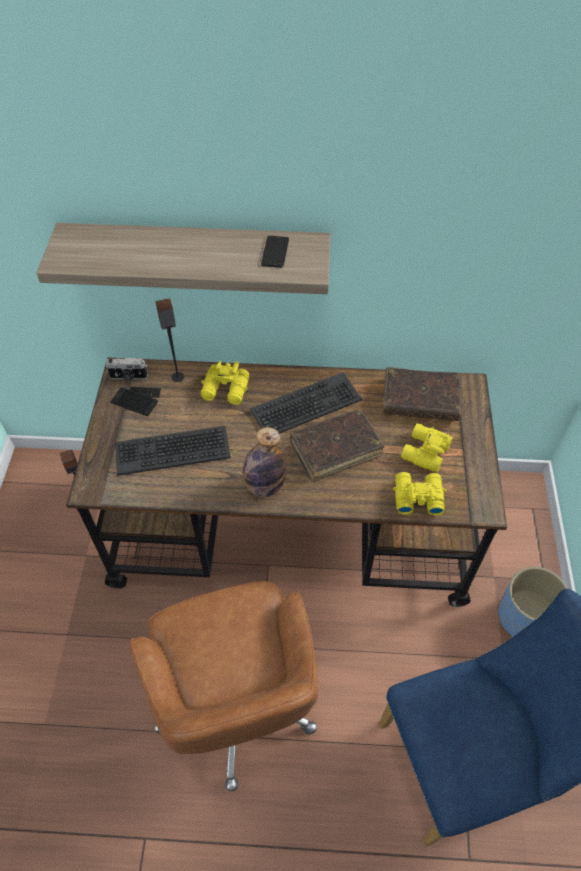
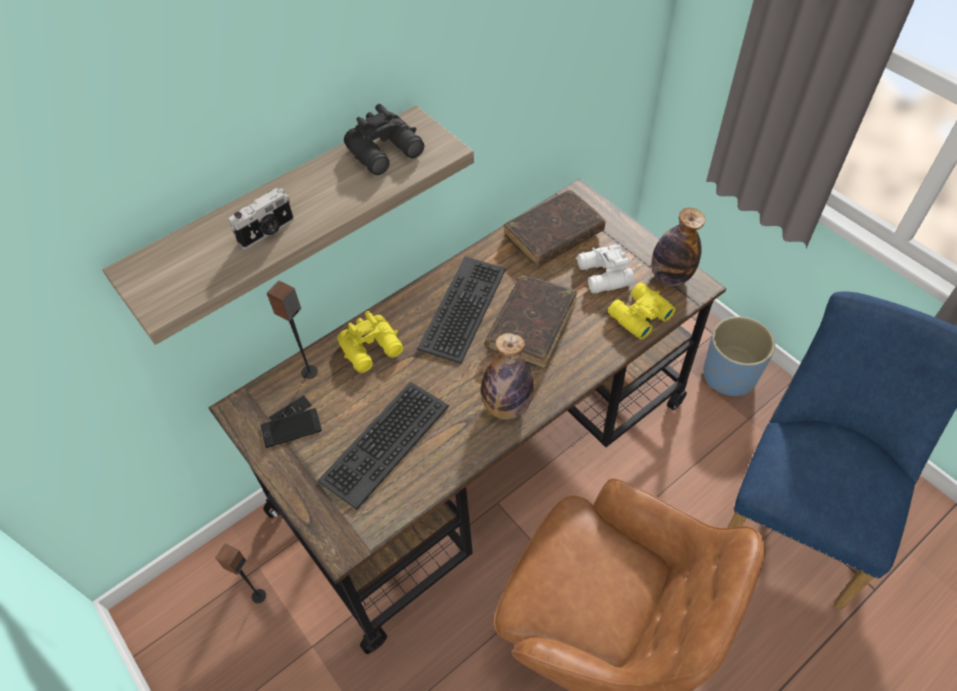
camera: 40 degrees left, 0 degrees up
camera [106,358,148,380] -> camera moved to [229,188,294,249]
phone [261,236,289,268] -> black binoculars [344,104,424,175]
yellow binoculars [401,423,453,472] -> white binoculars [577,244,635,293]
none -> bottle [652,208,705,286]

